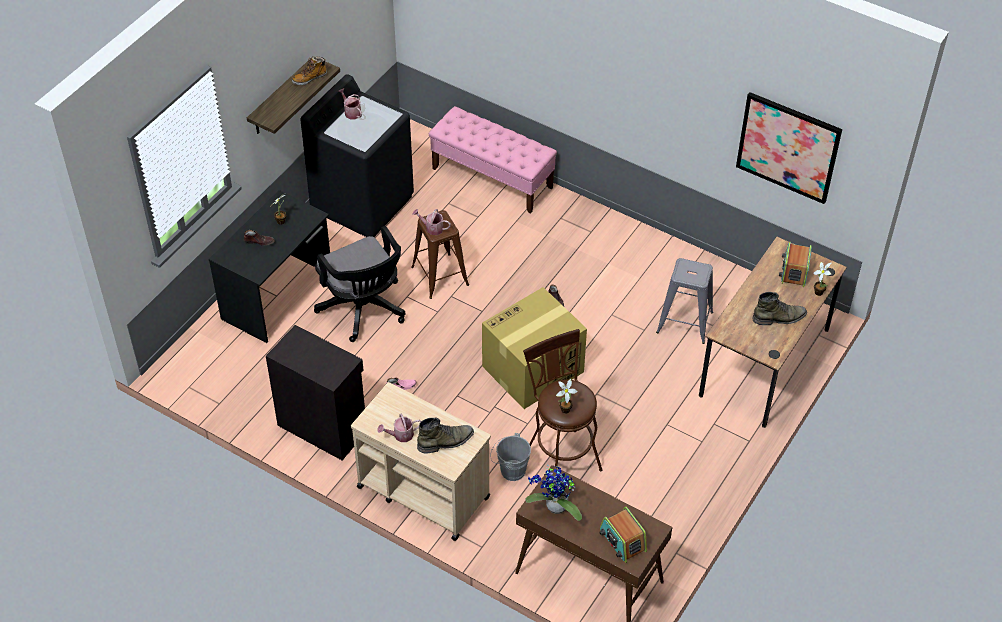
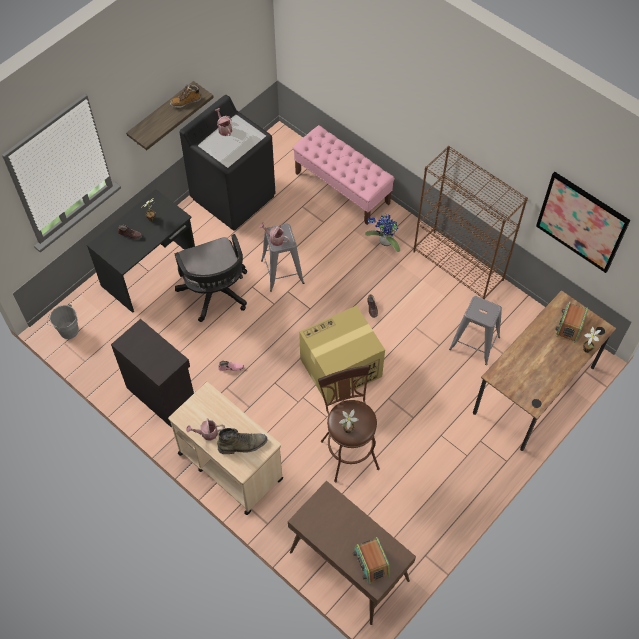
camera: 10 degrees right, 10 degrees up
brown stool [411,210,469,299] -> grey stool [261,224,304,292]
grey bucket [491,433,531,481] -> grey bucket moved to [47,304,79,339]
potted plant [525,465,582,521] -> potted plant moved to [365,212,400,252]
green boot [752,292,807,325] -> none
none -> brown bookcase [413,146,528,299]

